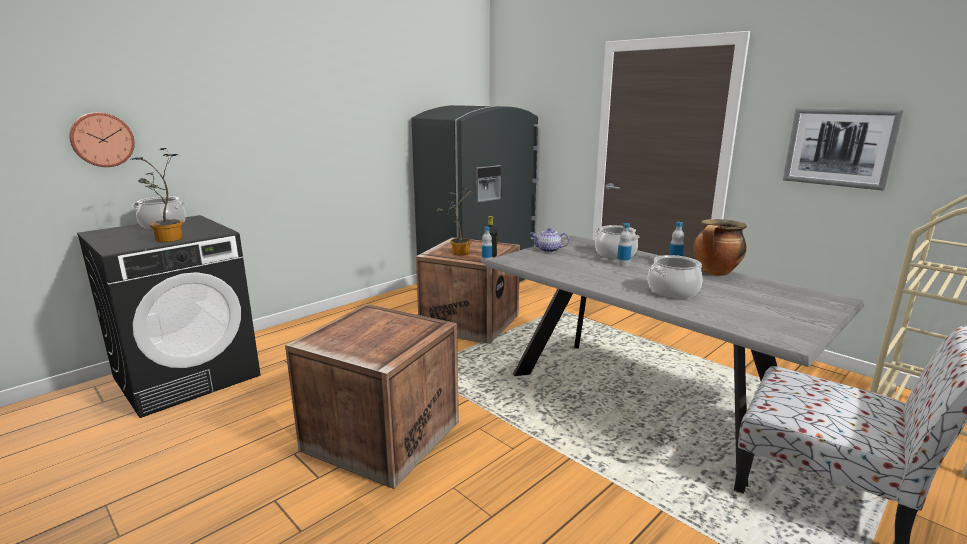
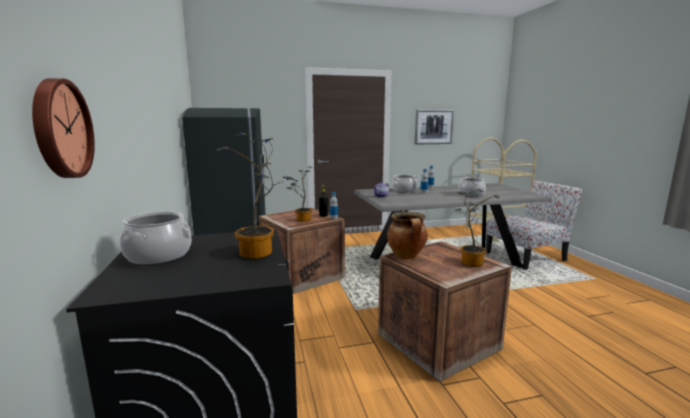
camera: 60 degrees left, 5 degrees down
cooking pot [693,219,747,276] -> cooking pot moved to [387,212,428,259]
none -> potted plant [455,189,501,267]

